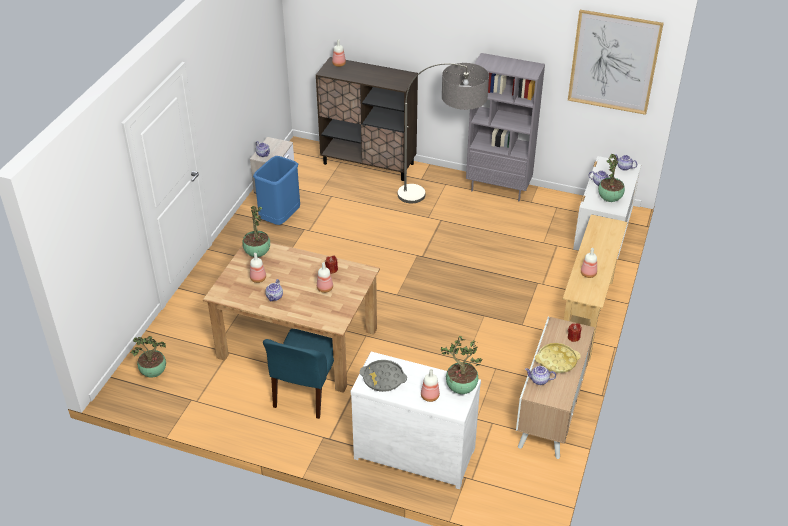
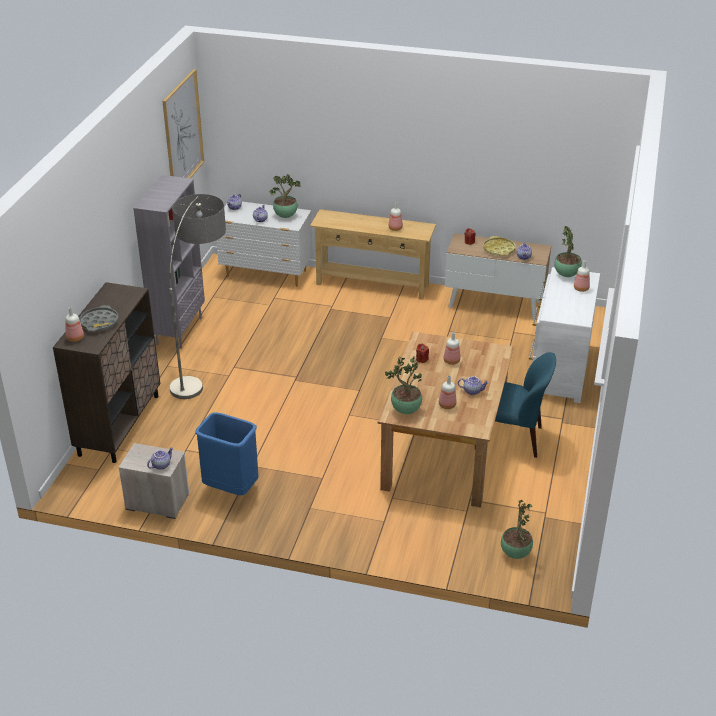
camera: 95 degrees left, 5 degrees down
grey tray [360,360,407,392] -> grey tray moved to [79,305,119,331]

